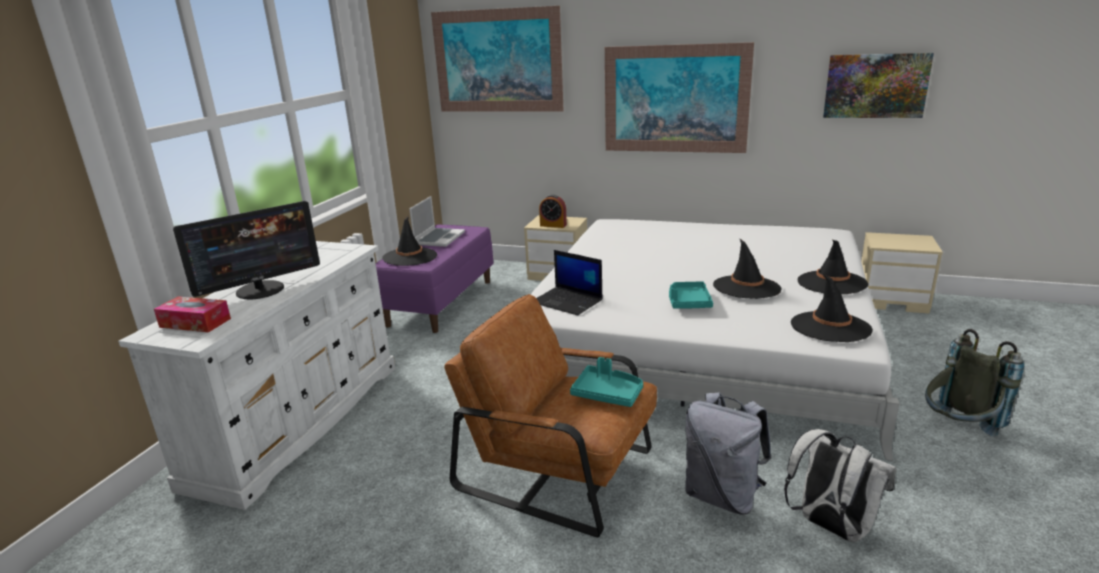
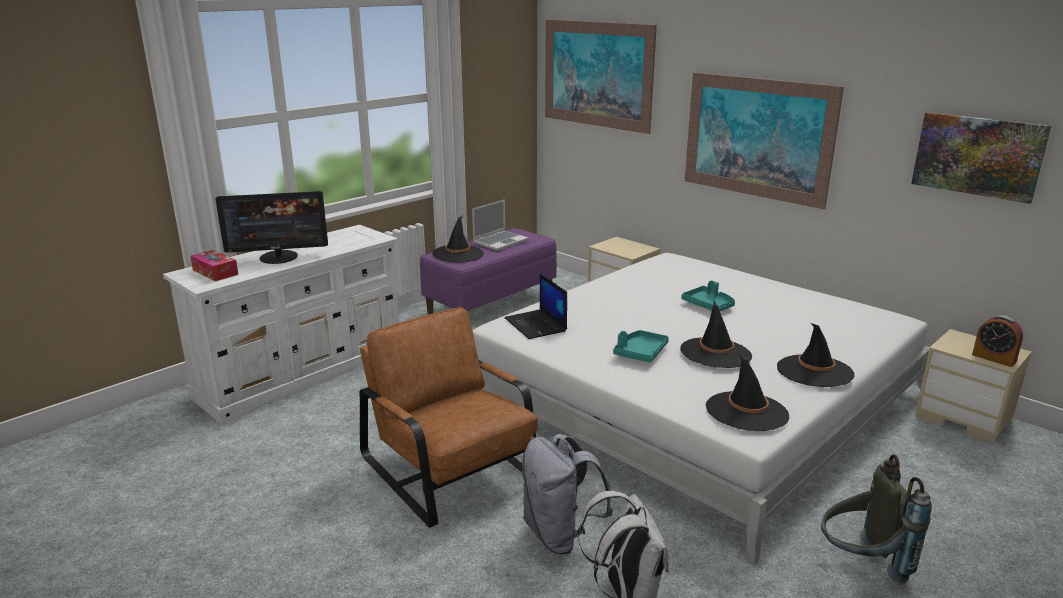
camera: 25 degrees right, 0 degrees up
alarm clock [539,194,567,228] -> alarm clock moved to [972,315,1023,367]
turquoise tray [570,357,643,407] -> turquoise tray moved to [681,280,735,311]

